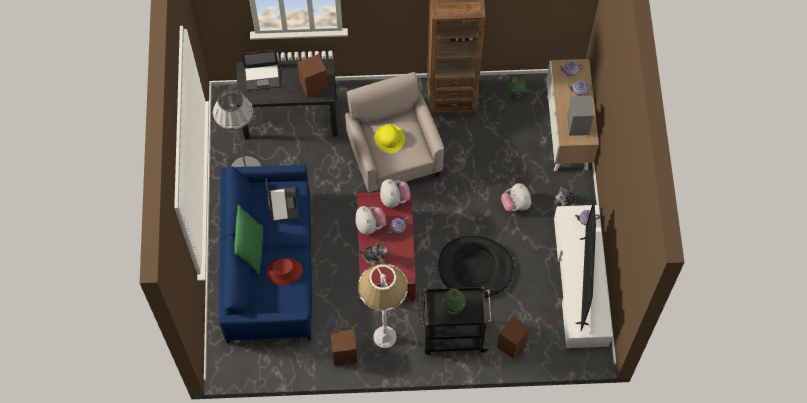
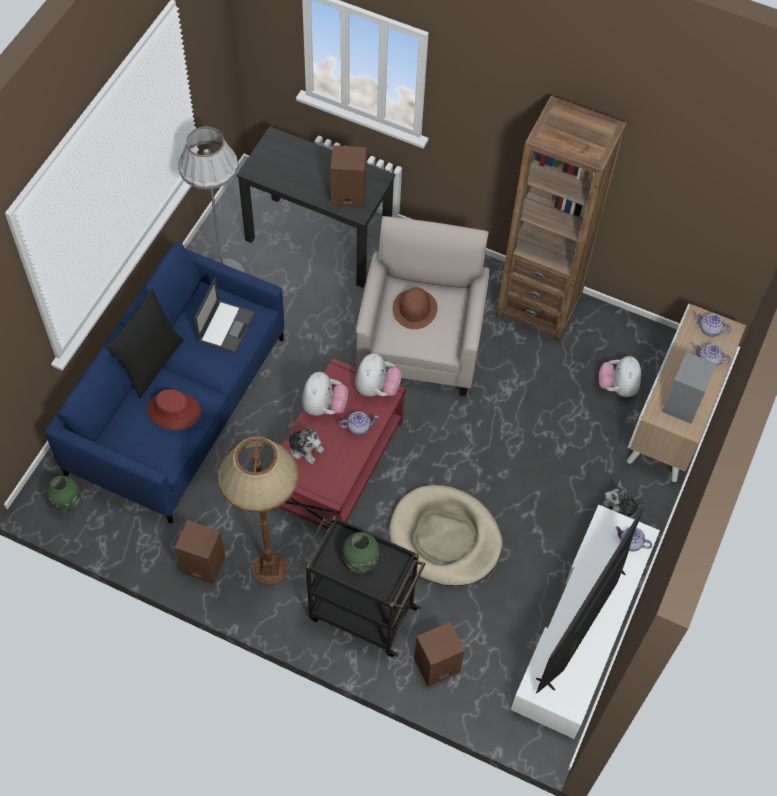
camera: 25 degrees right, 5 degrees down
green pillow [234,204,263,274] -> black pillow [107,288,184,398]
laptop [241,50,281,91] -> none
white floor lamp [358,264,408,348] -> brown floor lamp [218,437,299,585]
yellow hat [374,124,405,153] -> brown hat [393,287,438,329]
black dog bed [438,236,514,298] -> beige dog bed [389,485,502,586]
plush toy [501,183,531,211] -> plush toy moved to [599,356,641,397]
green vase [505,75,526,99] -> green vase moved to [46,476,80,513]

